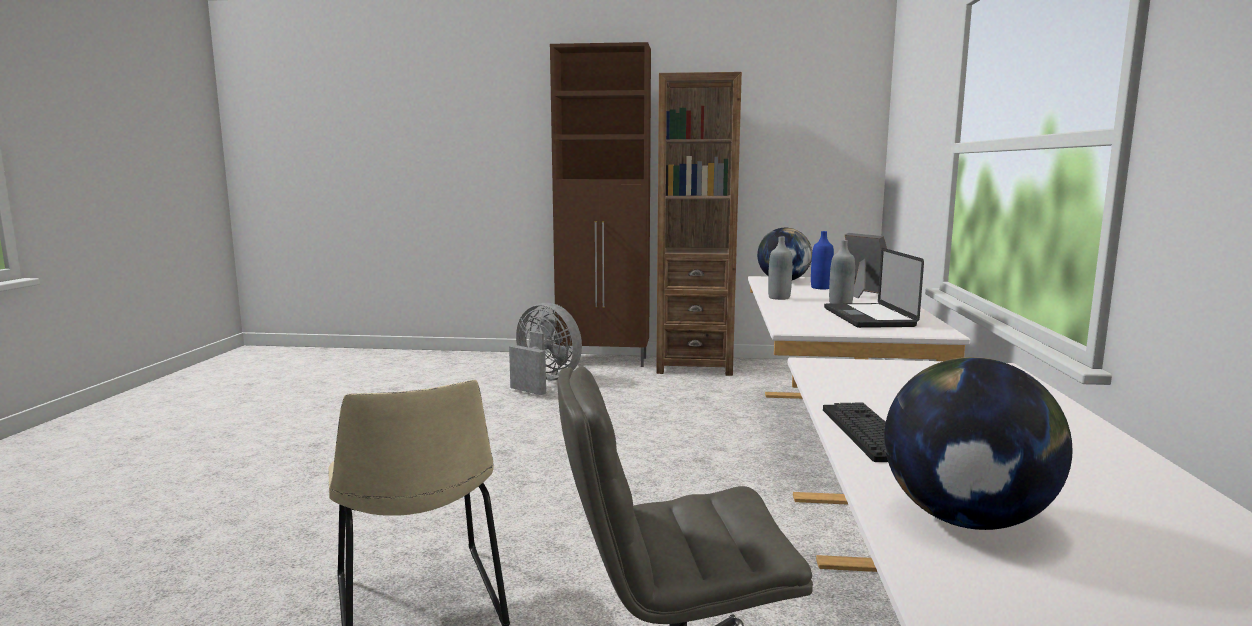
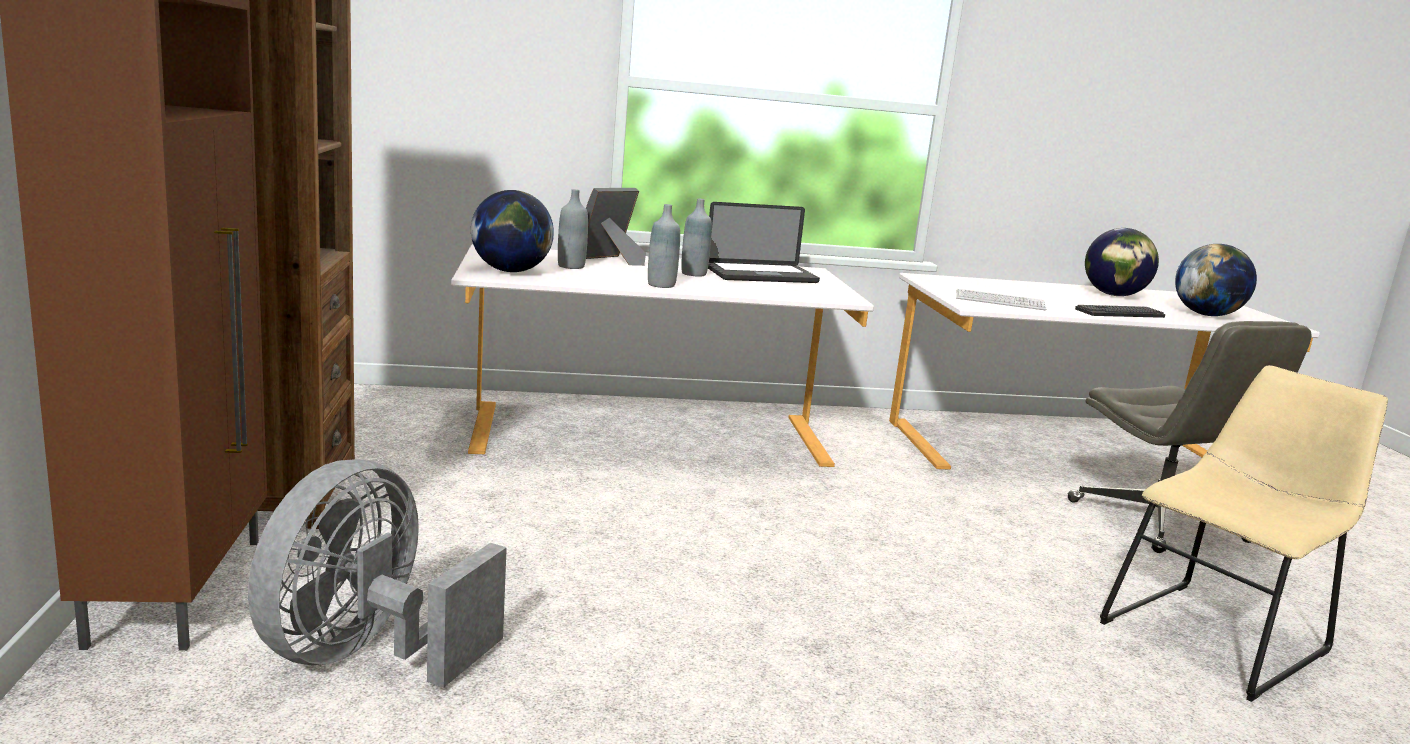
camera: 105 degrees left, 5 degrees up
blue bottle [811,231,834,289] -> grey bottle [558,189,588,269]
none -> keyboard [956,289,1046,310]
none -> globe [1085,228,1159,296]

